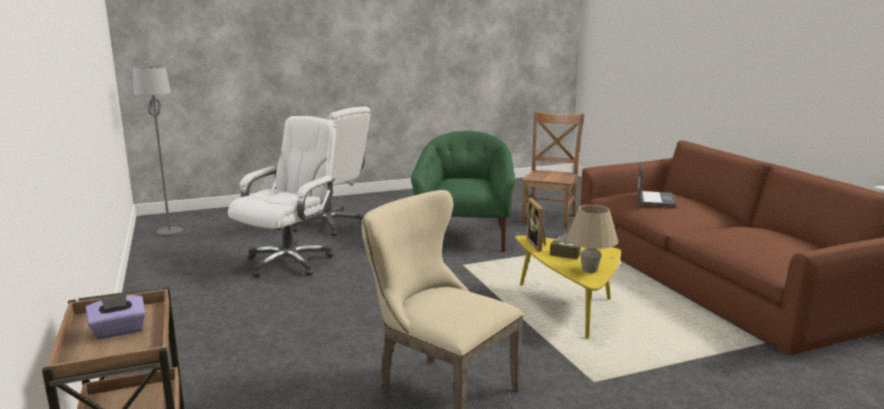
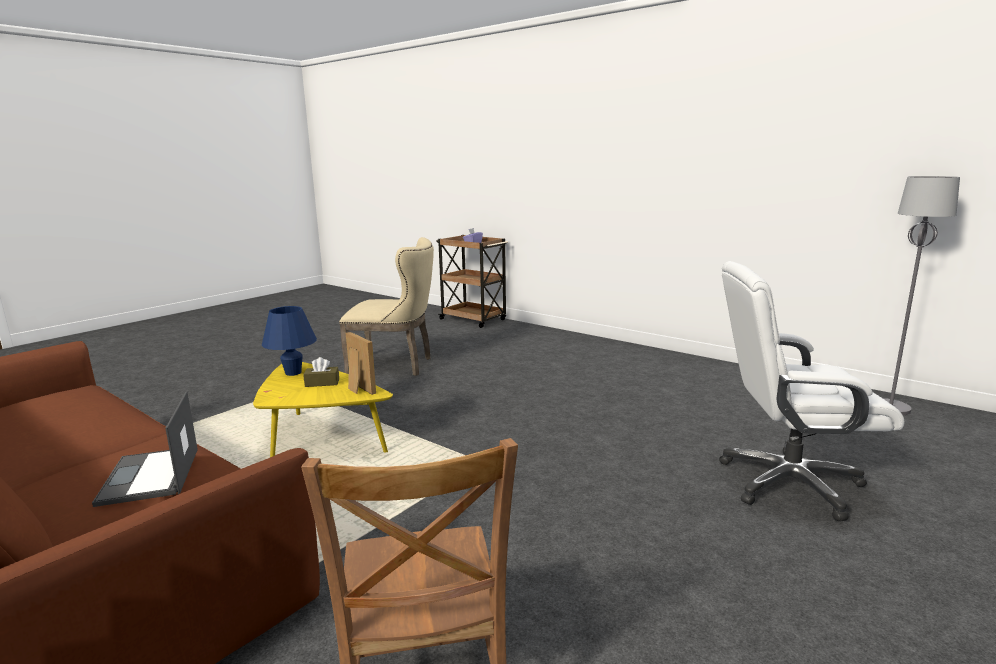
camera: 150 degrees right, 0 degrees up
white office chair [228,116,336,277] -> none
green armchair [411,131,515,252] -> none
beige table lamp [566,205,618,273] -> blue table lamp [262,306,317,376]

